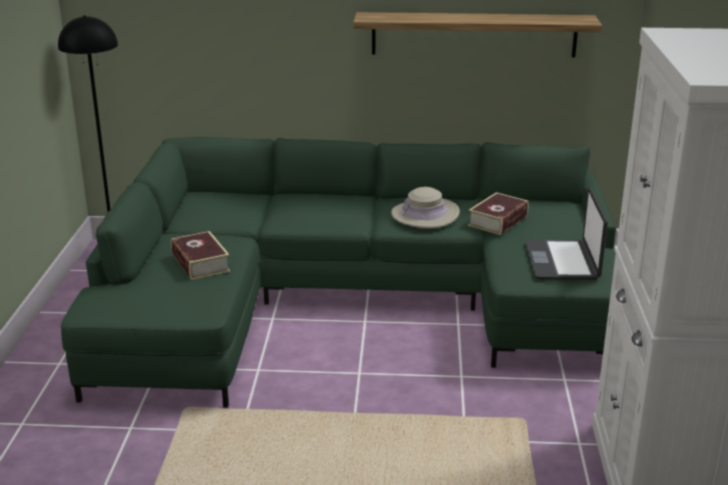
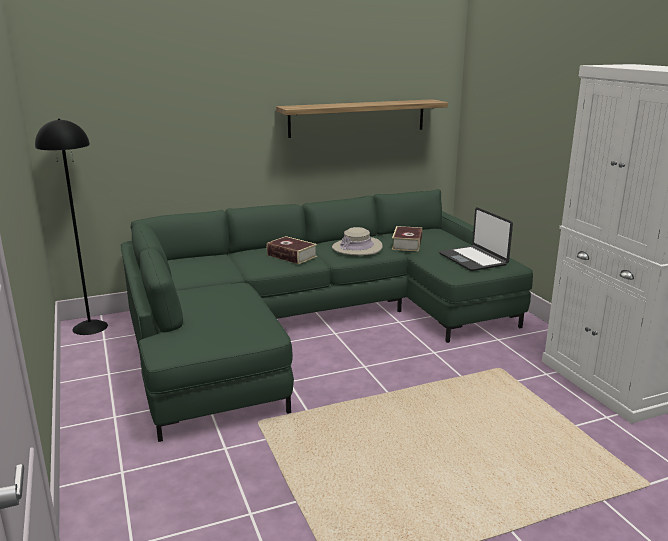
camera: 25 degrees left, 5 degrees down
book [171,231,230,280] -> book moved to [267,236,317,264]

